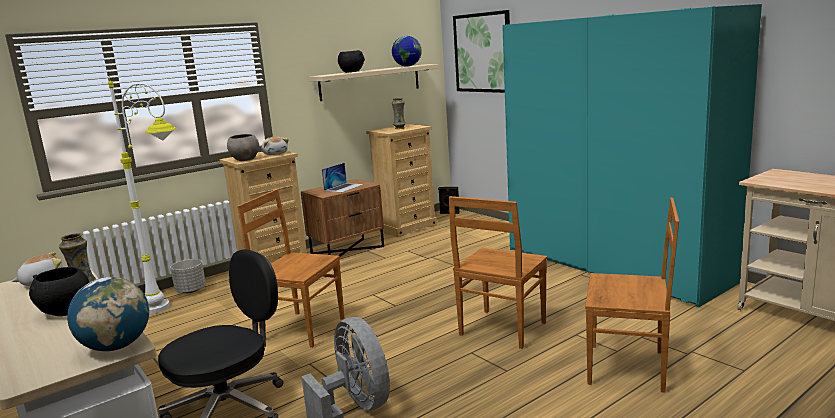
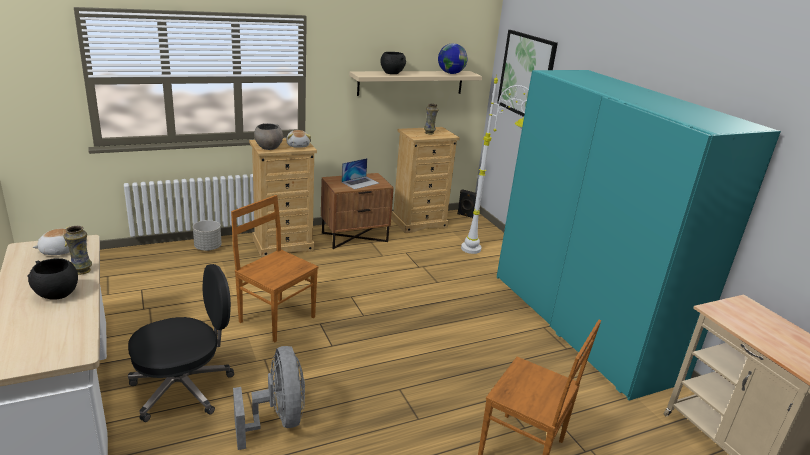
camera: 10 degrees right, 10 degrees up
globe [67,277,149,351] -> none
white floor lamp [108,76,177,314] -> white floor lamp moved to [461,76,529,254]
brown chair [449,196,547,349] -> none

